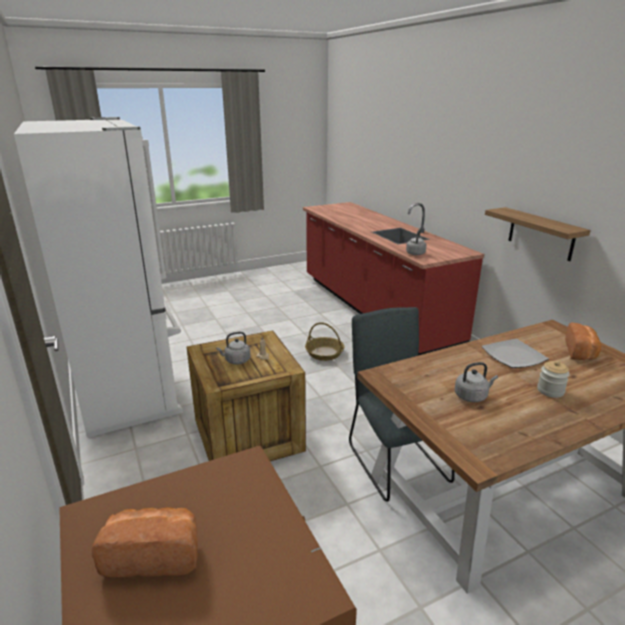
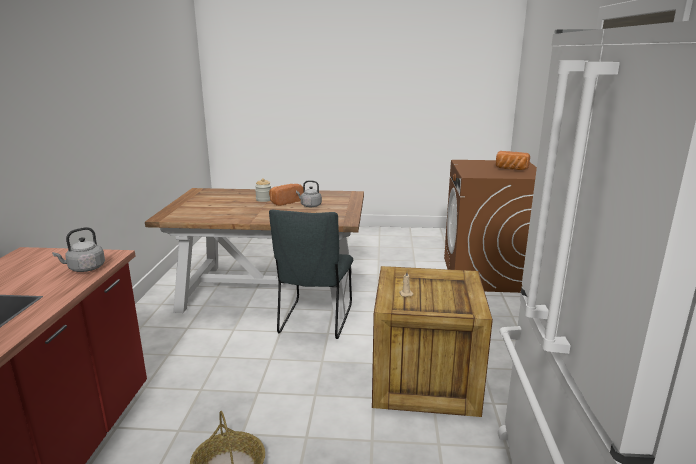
camera: 150 degrees left, 5 degrees down
grey kettle [216,332,251,365] -> none
plate [482,339,549,368] -> none
shelf [485,207,590,261] -> none
bread [565,323,601,360] -> bread moved to [269,184,304,206]

